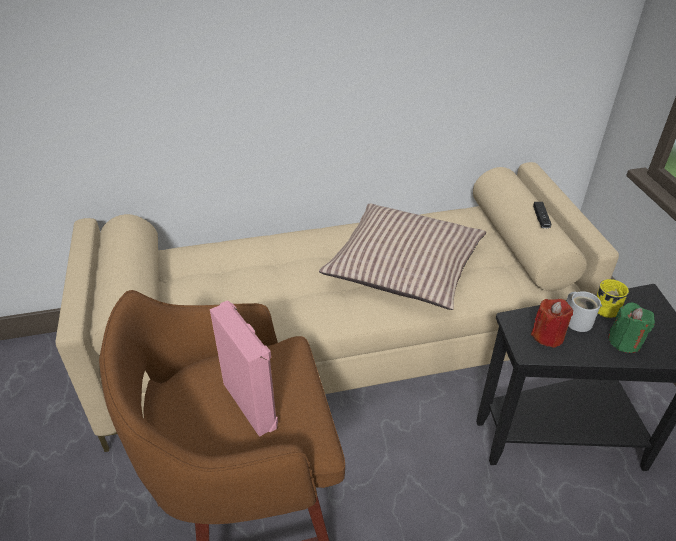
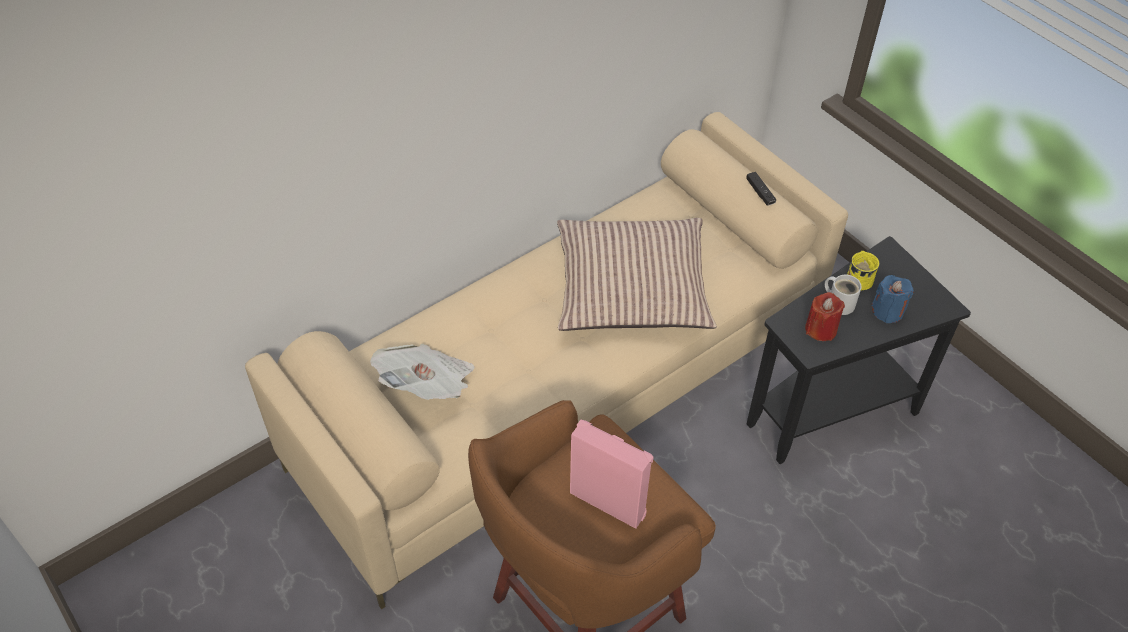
camera: 25 degrees left, 10 degrees up
green candle [609,302,655,353] -> blue candle [871,275,914,323]
none -> newspaper [370,344,475,400]

